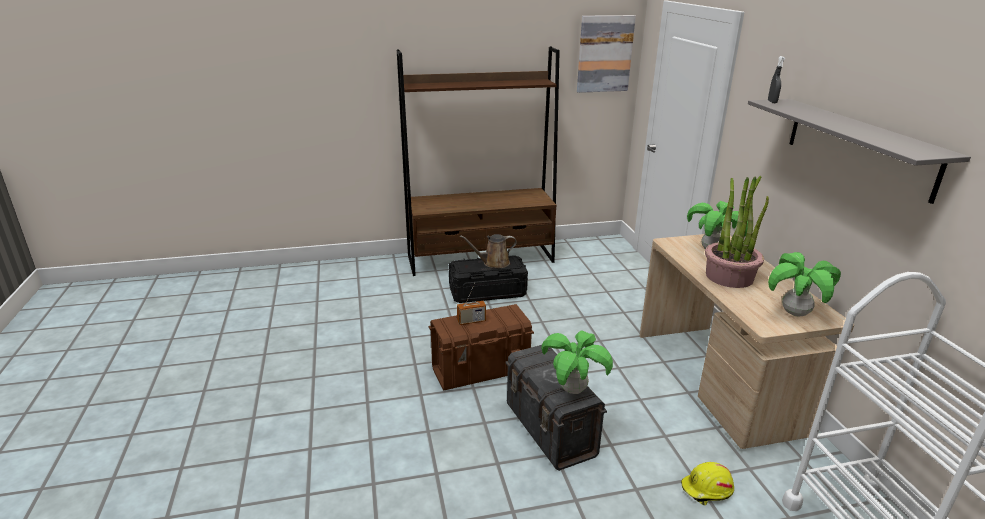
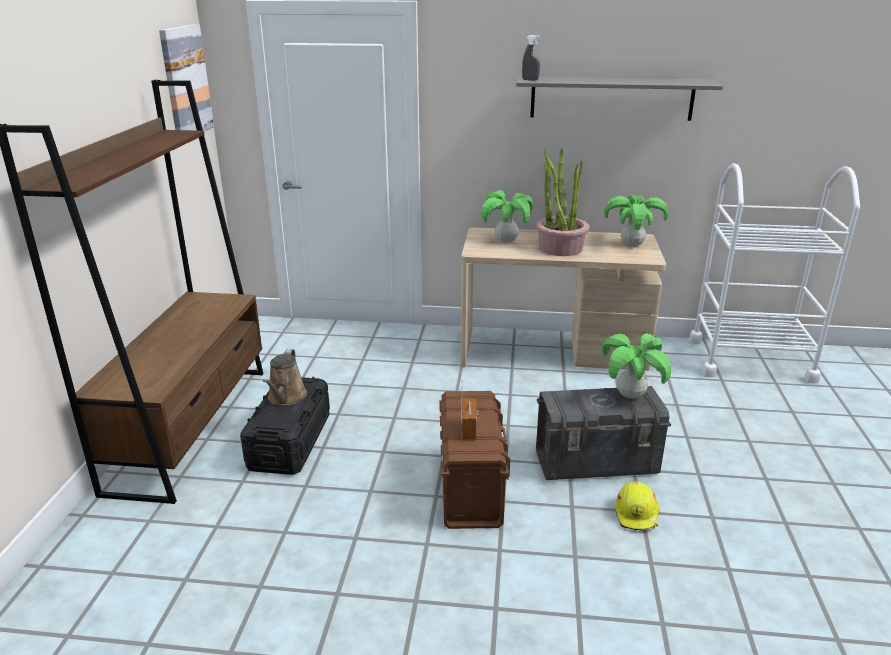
camera: 70 degrees left, 0 degrees up
yellow hard hat [681,462,734,505] -> yellow hard hat moved to [615,481,660,530]

